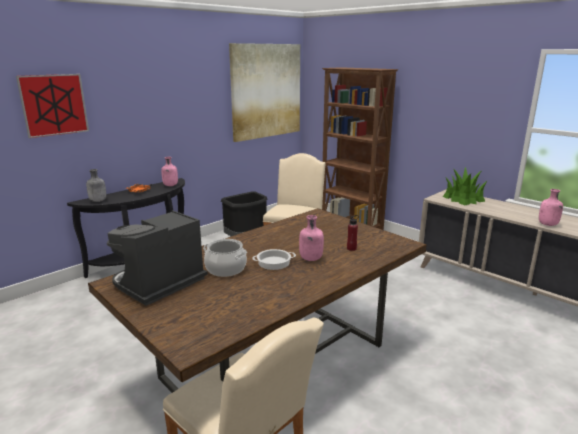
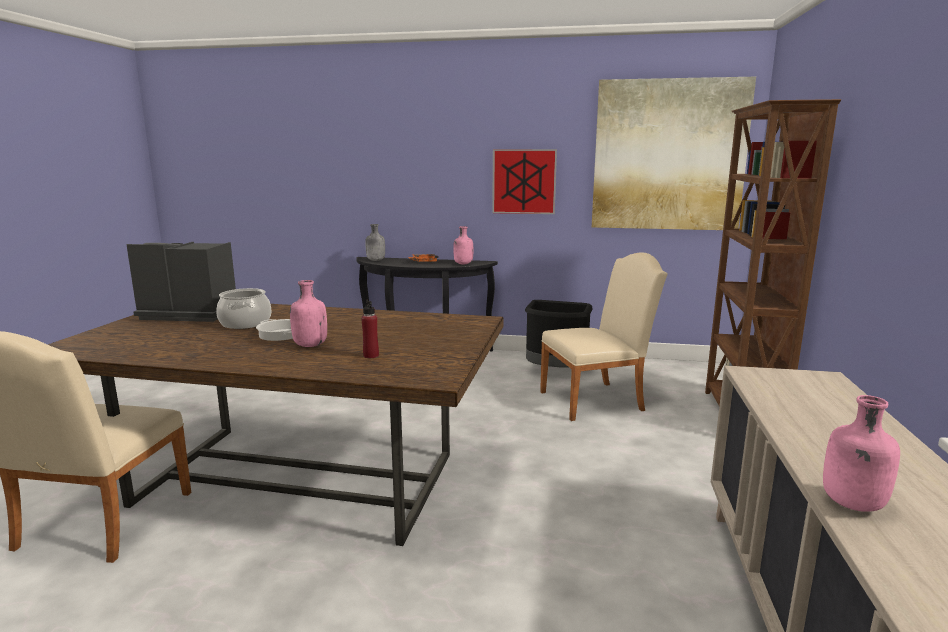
camera: 55 degrees right, 5 degrees down
picture [16,74,89,138] -> picture moved to [492,149,557,214]
potted plant [443,167,488,205] -> none

